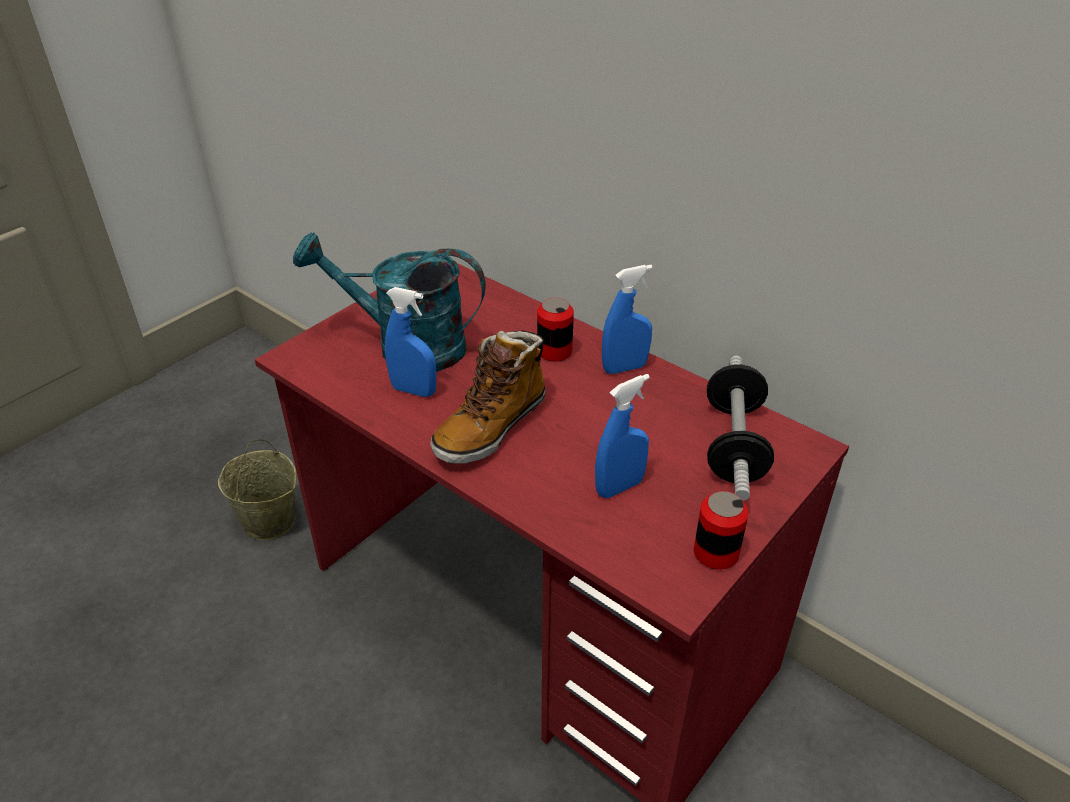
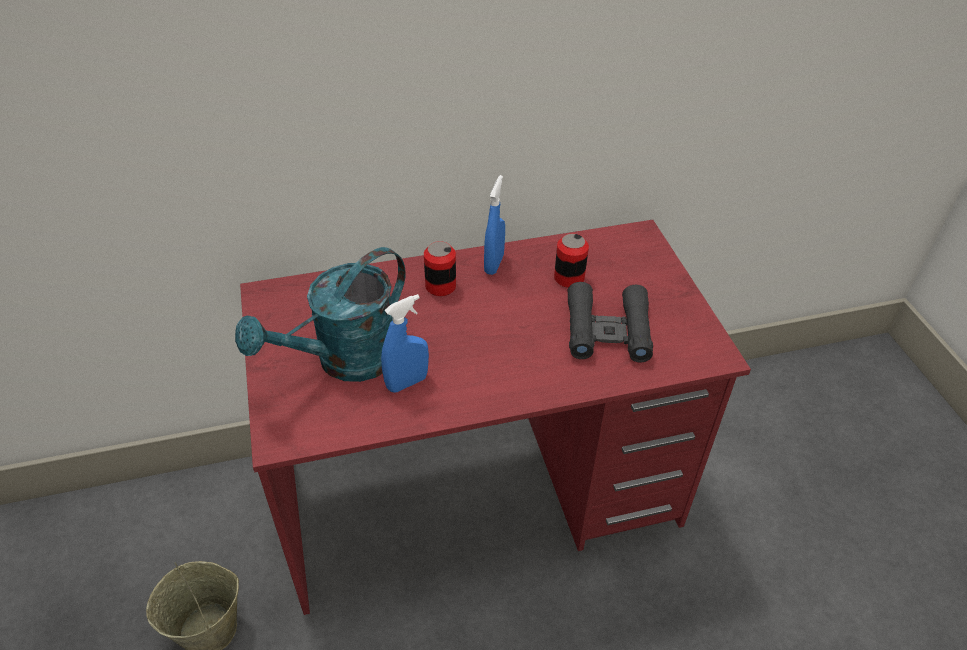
camera: 55 degrees left, 5 degrees up
boot [430,331,546,464] -> none
blue spray bottle [595,374,650,498] -> black binoculars [567,282,653,362]
can [694,491,749,570] -> can moved to [554,233,589,288]
dumbbell [707,356,774,501] -> none

